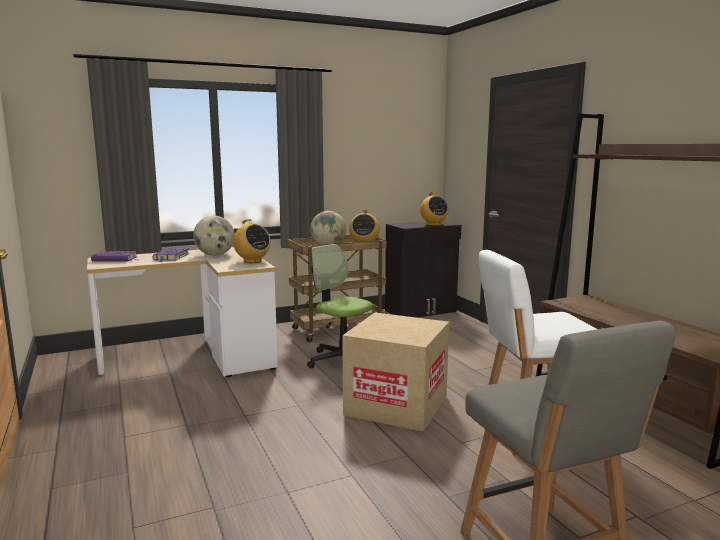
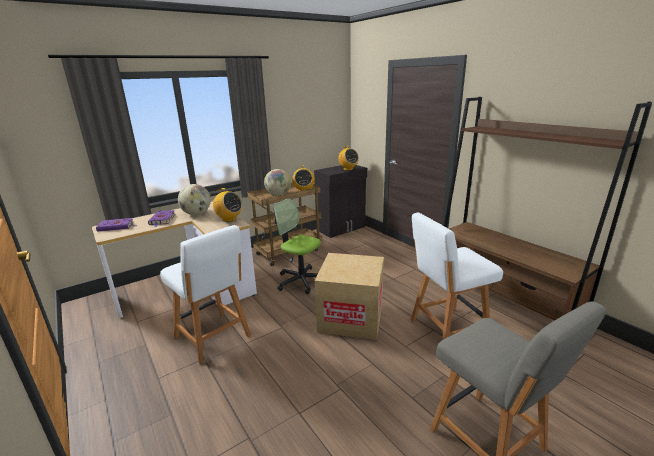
camera: 10 degrees left, 10 degrees up
none -> white chair [160,225,251,364]

